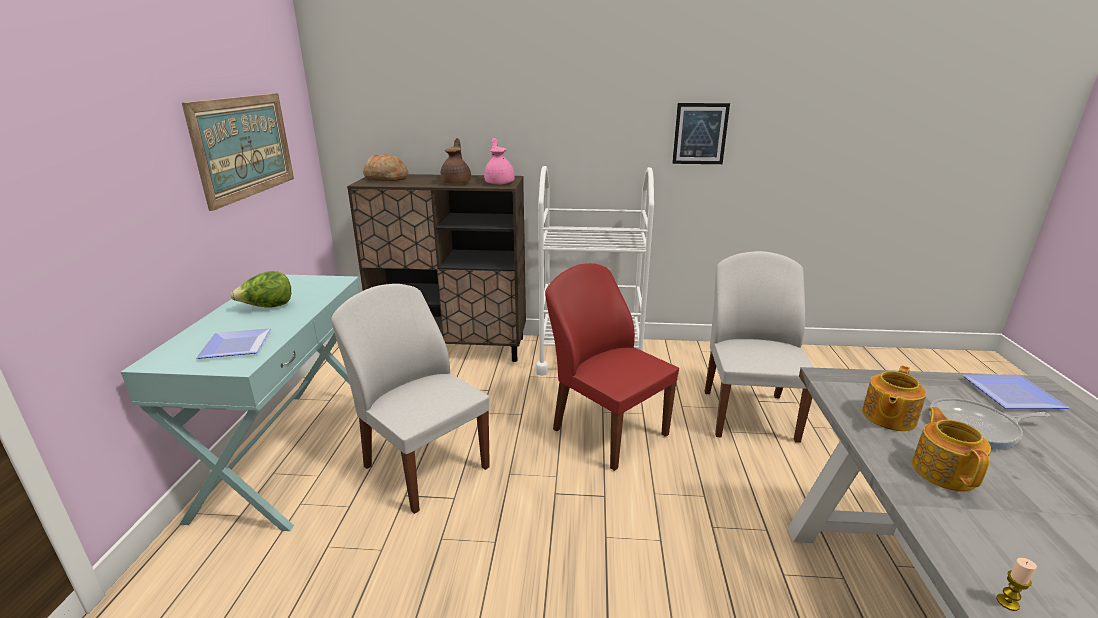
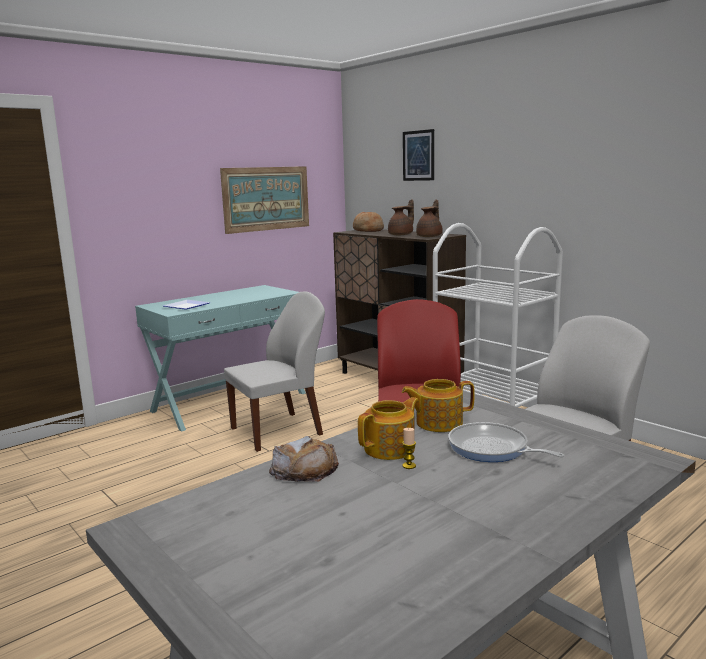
camera: 45 degrees right, 10 degrees down
lettuce [231,271,291,308] -> none
white chair [331,284,490,514] -> white chair turned 60 degrees clockwise [224,292,325,452]
pink teapot [484,138,515,185] -> brown teapot [416,200,443,237]
picture [672,103,730,164] -> picture moved to [403,129,434,181]
plate [962,375,1070,409] -> none
candle [996,558,1037,611] -> candle moved to [402,428,416,469]
none -> bread [269,436,339,482]

